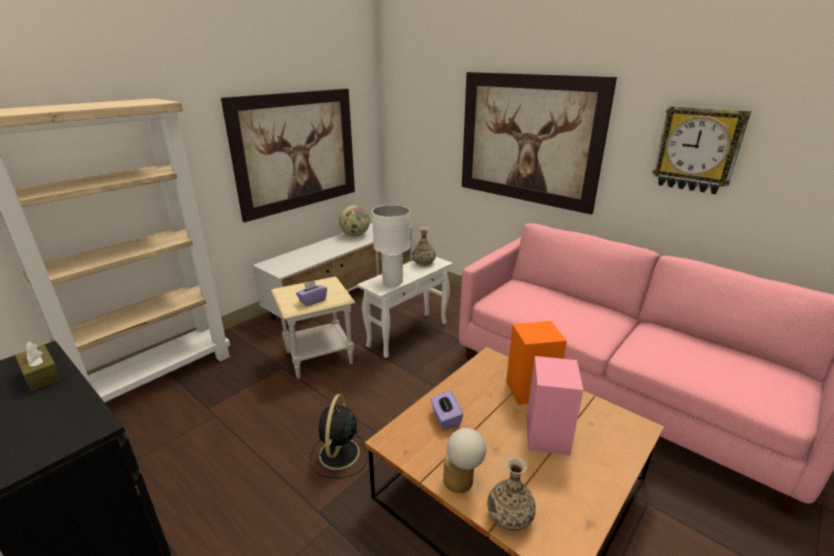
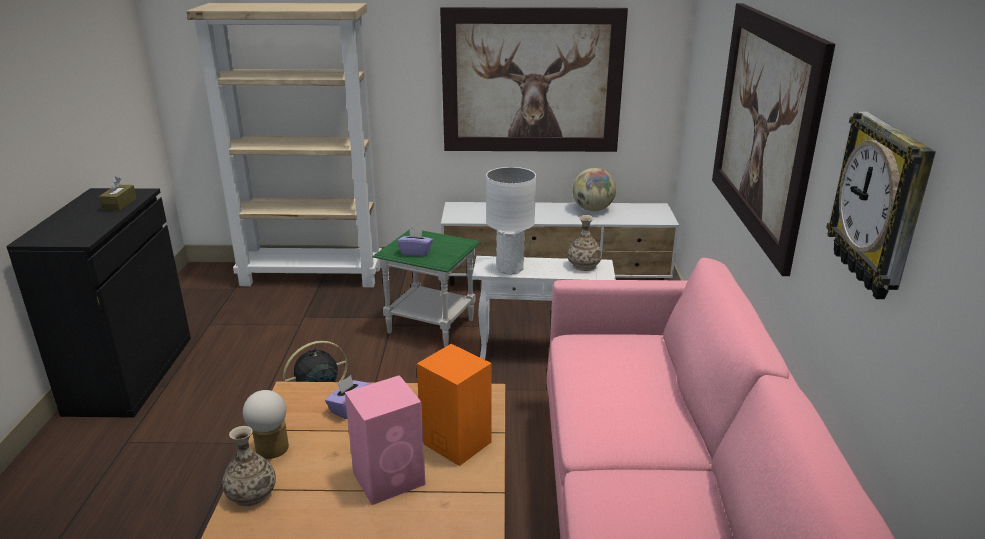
camera: 50 degrees right, 0 degrees up
beige side table [271,277,356,379] -> green side table [373,228,481,347]

